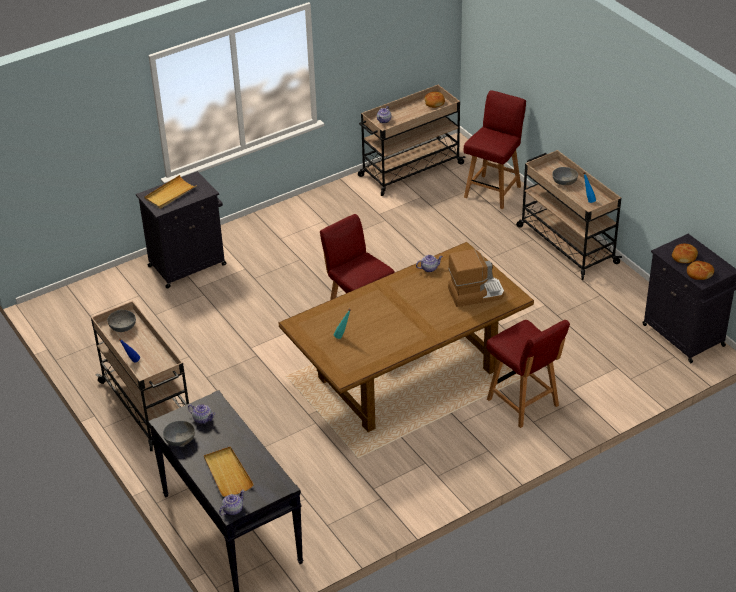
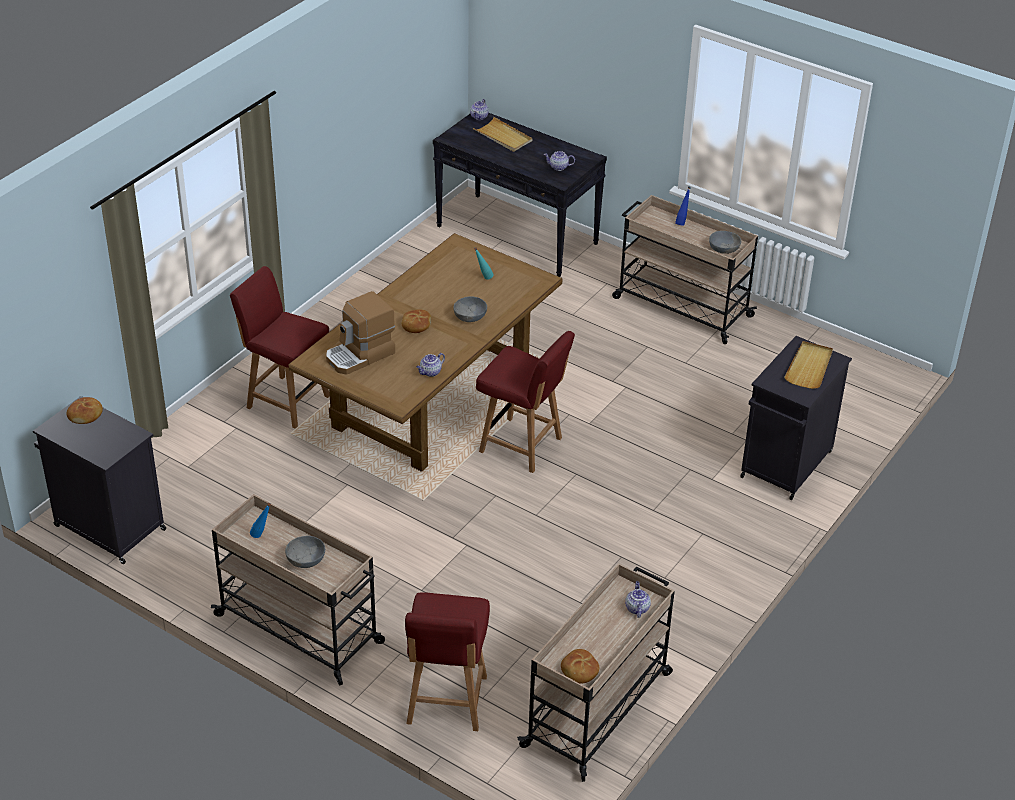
camera: 155 degrees right, 0 degrees up
grey bowl [163,421,195,446] -> grey bowl moved to [453,296,487,322]
bread [672,244,698,263] -> bread moved to [402,309,431,333]

